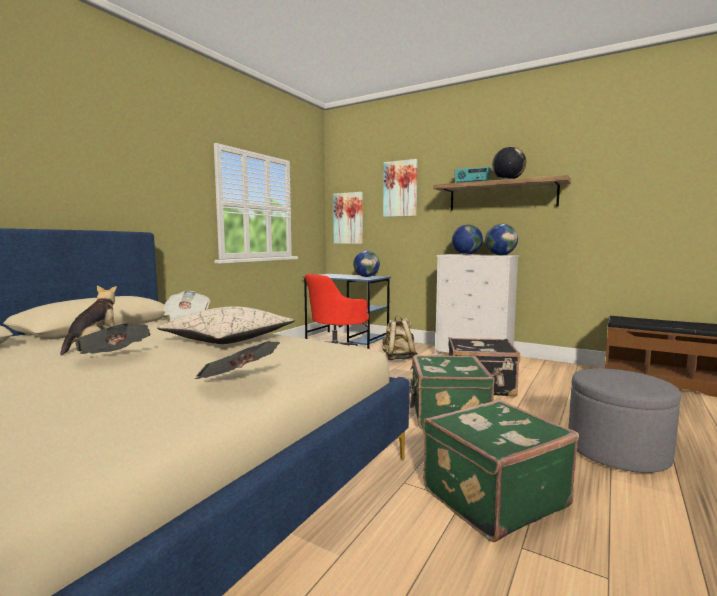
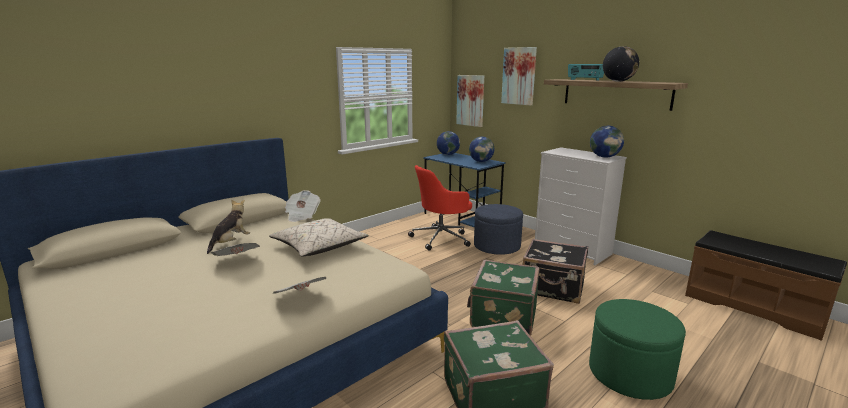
camera: 15 degrees right, 10 degrees up
beige backpack [382,315,418,360] -> blue ottoman [474,204,523,255]
globe [452,224,483,255] -> globe moved to [437,131,460,155]
grey ottoman [568,368,681,473] -> green ottoman [589,299,686,400]

